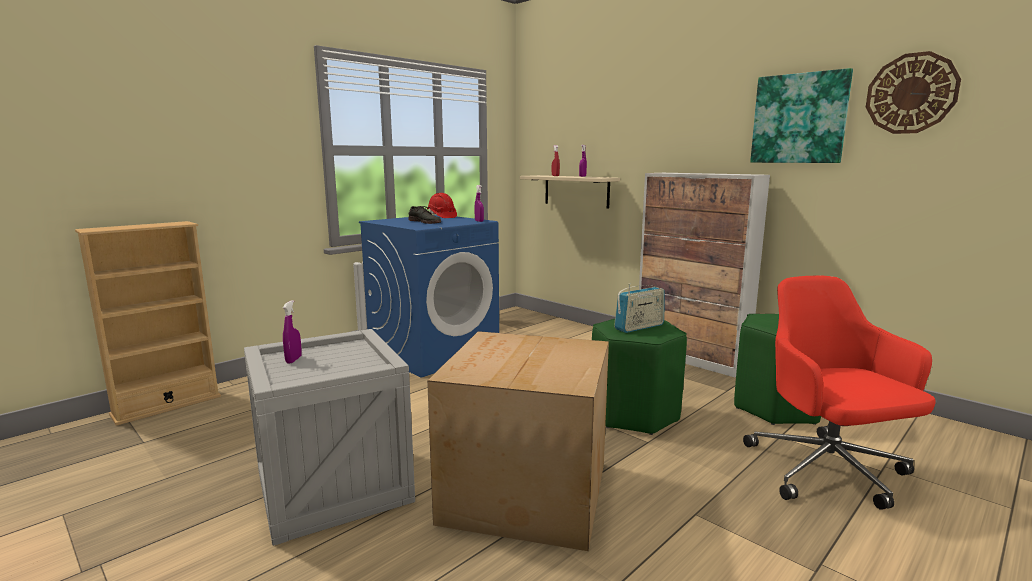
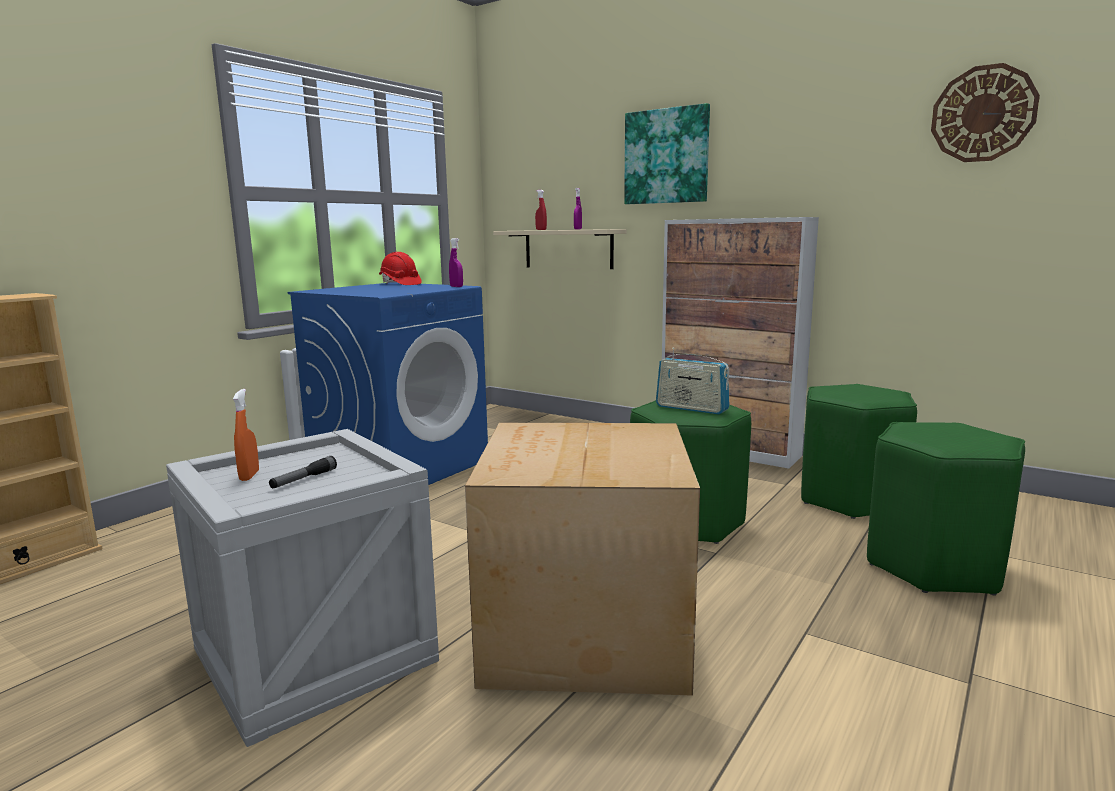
camera: 10 degrees left, 0 degrees up
purple spray bottle [283,300,302,363] -> orange spray bottle [233,389,259,481]
grey shoe [408,206,441,224] -> none
radio [614,283,665,333] -> radio turned 75 degrees clockwise [656,348,729,414]
red office chair [743,276,935,510] -> green stool [867,422,1025,596]
picture [750,68,853,163] -> picture moved to [624,103,710,204]
none -> flashlight [269,456,337,488]

